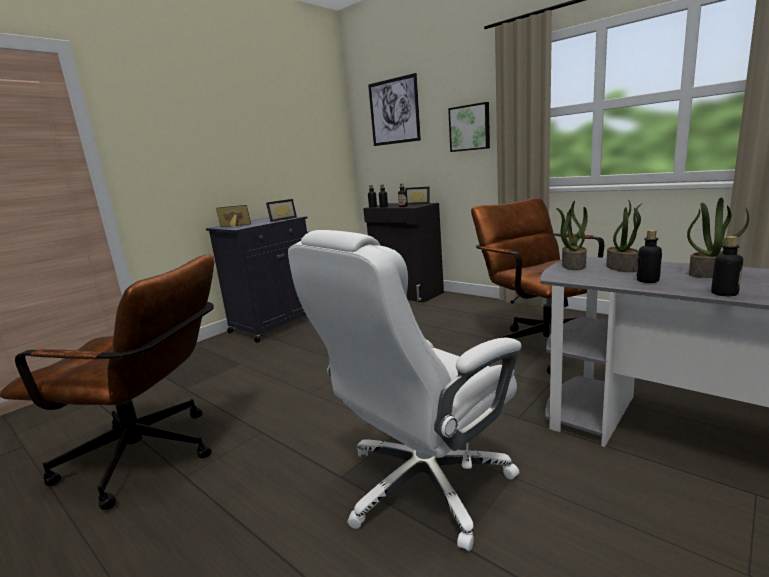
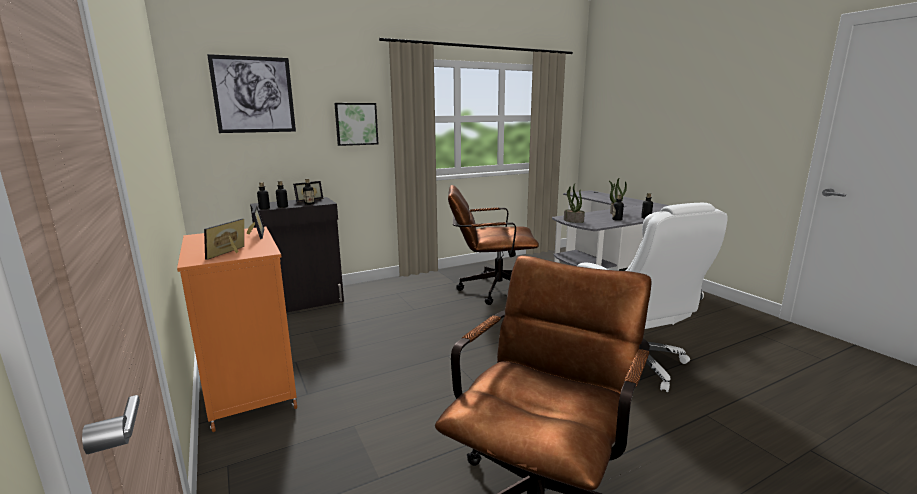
camera: 70 degrees left, 0 degrees up
black cabinet [206,216,311,343] -> orange cabinet [177,227,297,432]
potted plant [606,200,641,272] -> none

